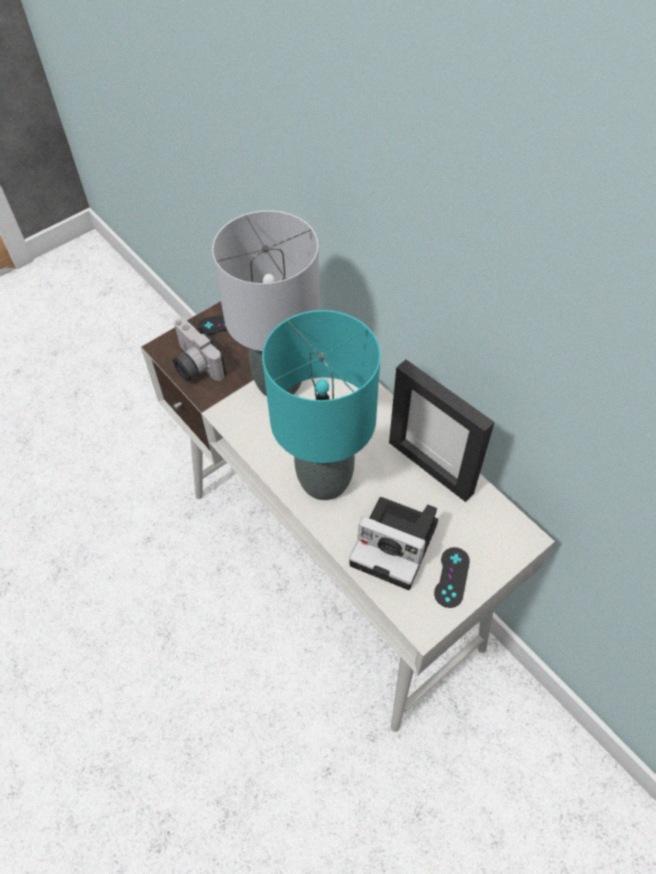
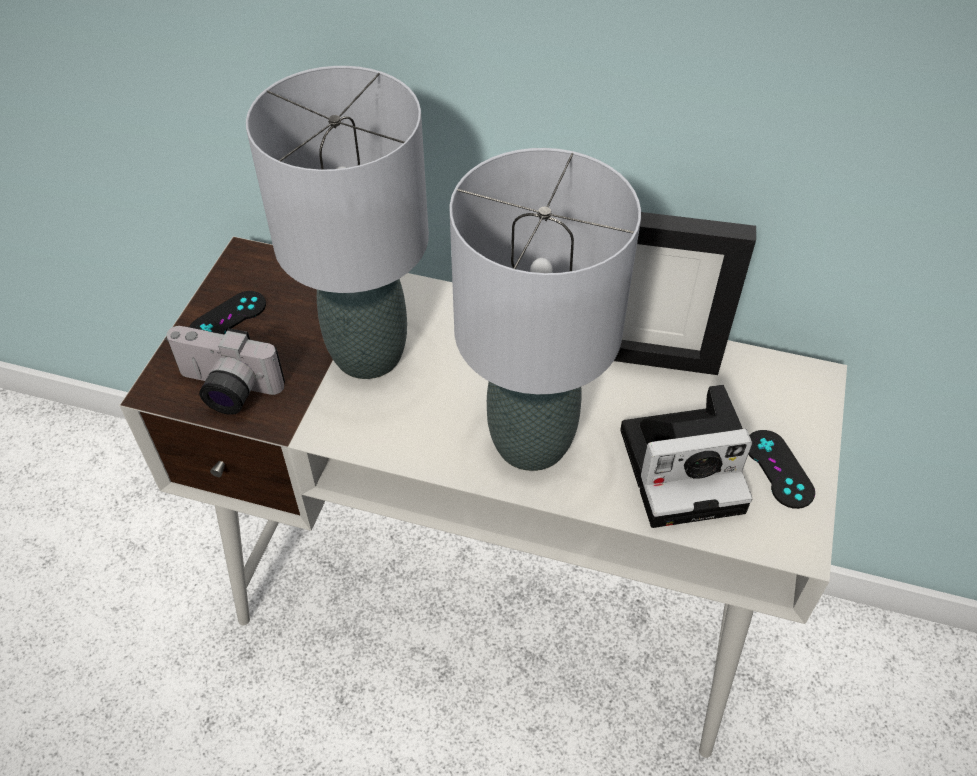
camera: 35 degrees left, 5 degrees down
turquoise table lamp [262,310,381,500] -> grey table lamp [450,148,641,471]

